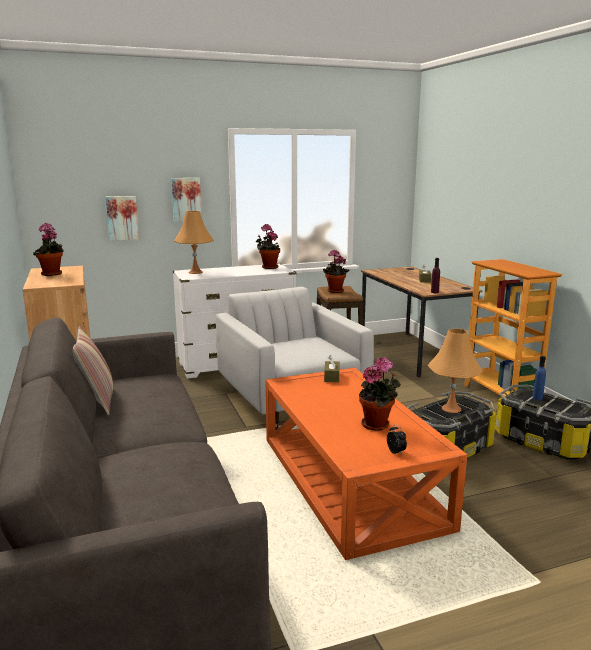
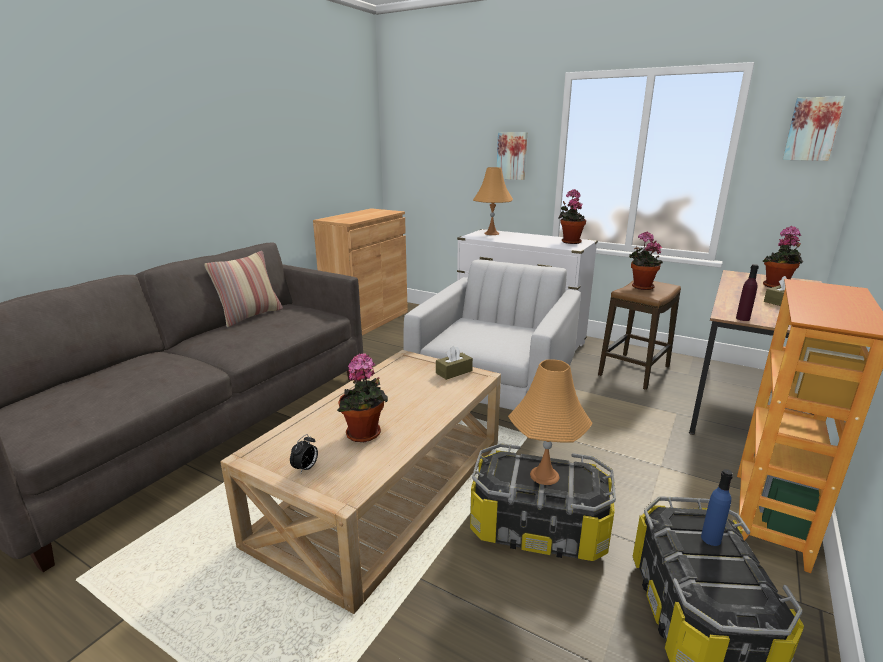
camera: 50 degrees right, 5 degrees up
potted plant [33,223,64,276] -> potted plant moved to [763,226,803,288]
picture [106,196,139,241] -> picture moved to [783,96,846,161]
orange coffee table [266,368,467,560] -> beige coffee table [220,350,501,614]

